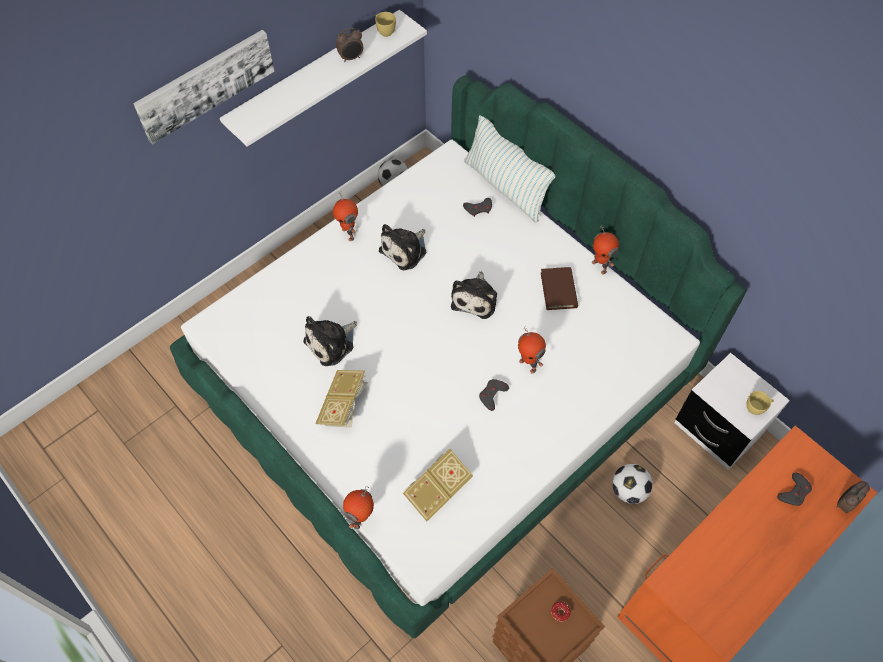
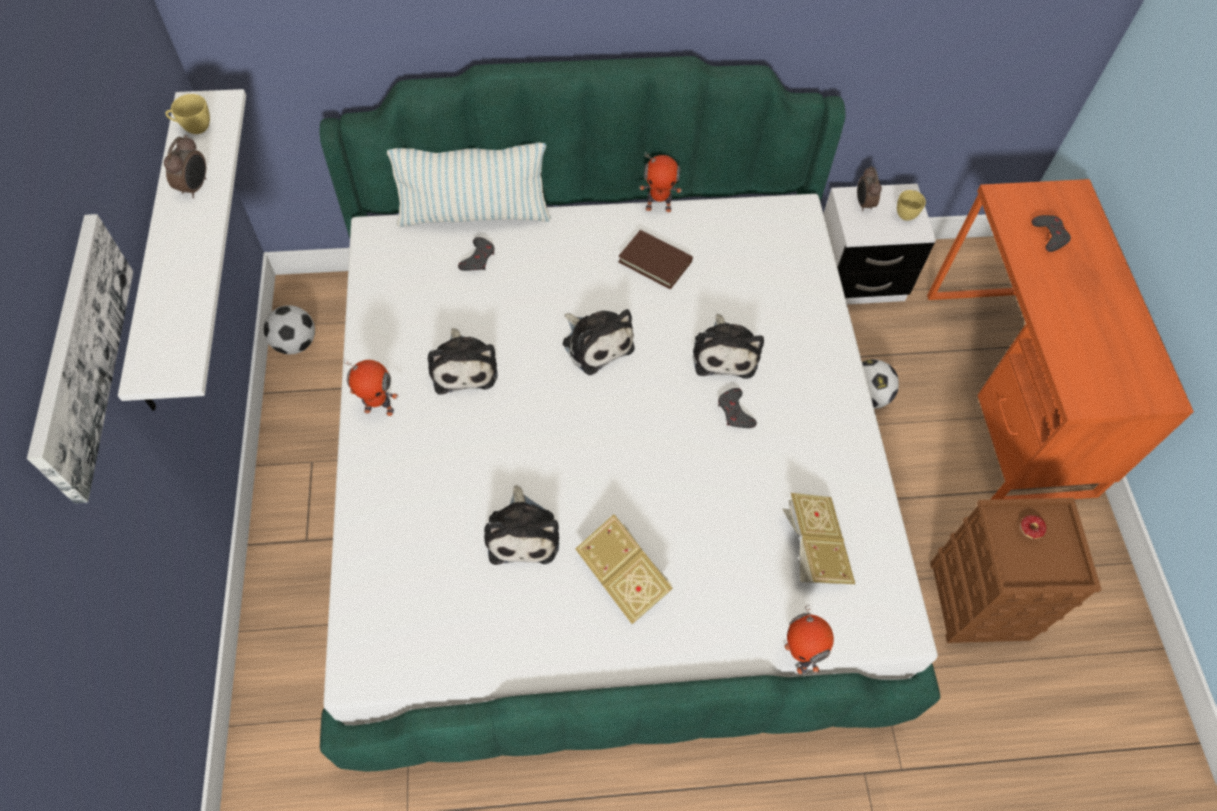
camera: 55 degrees left, 0 degrees up
toy robot [518,326,546,374] -> plush toy [693,314,764,379]
alarm clock [836,481,870,513] -> alarm clock moved to [857,166,882,212]

